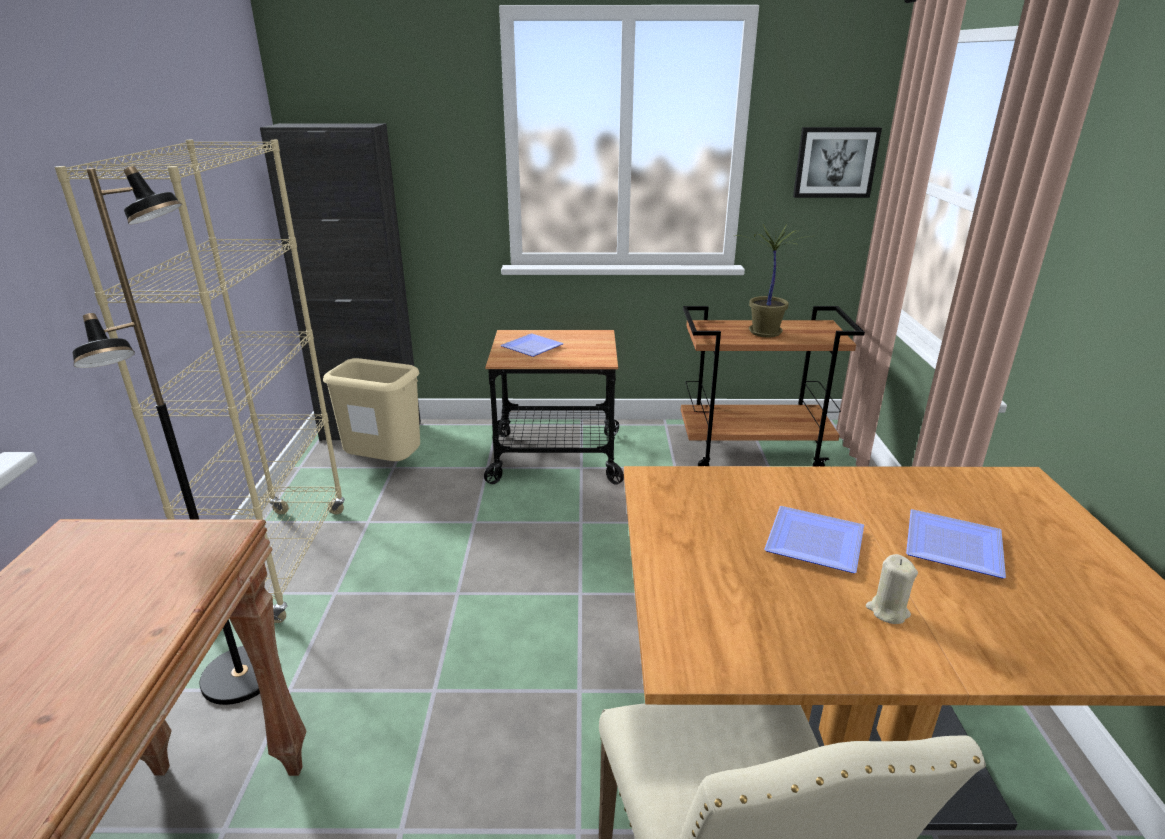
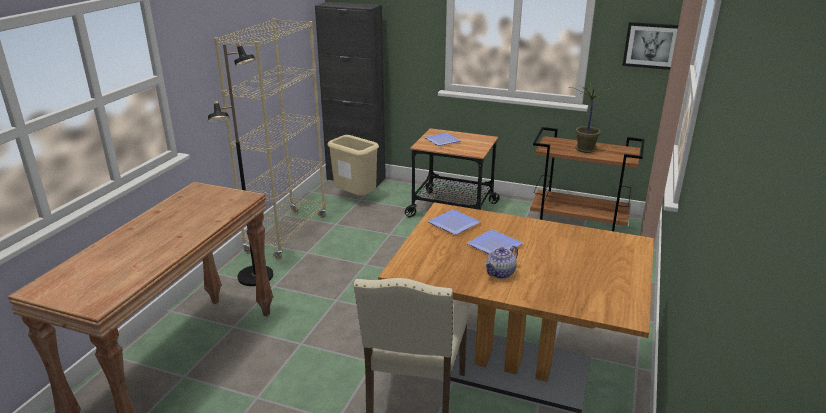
camera: 20 degrees right, 0 degrees up
beige candle [866,554,918,624] -> teapot [485,245,518,279]
plate [906,509,1006,578] -> plate moved to [427,209,481,235]

